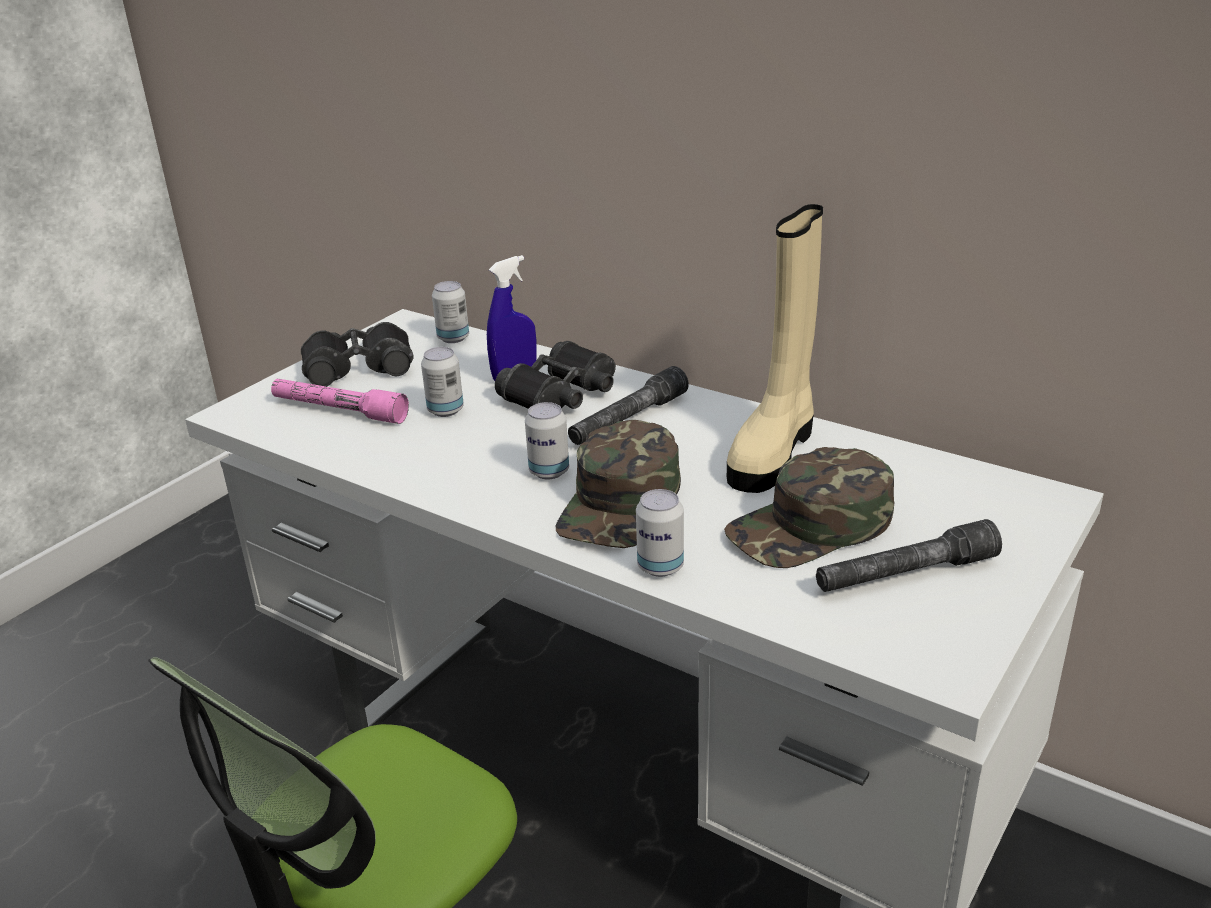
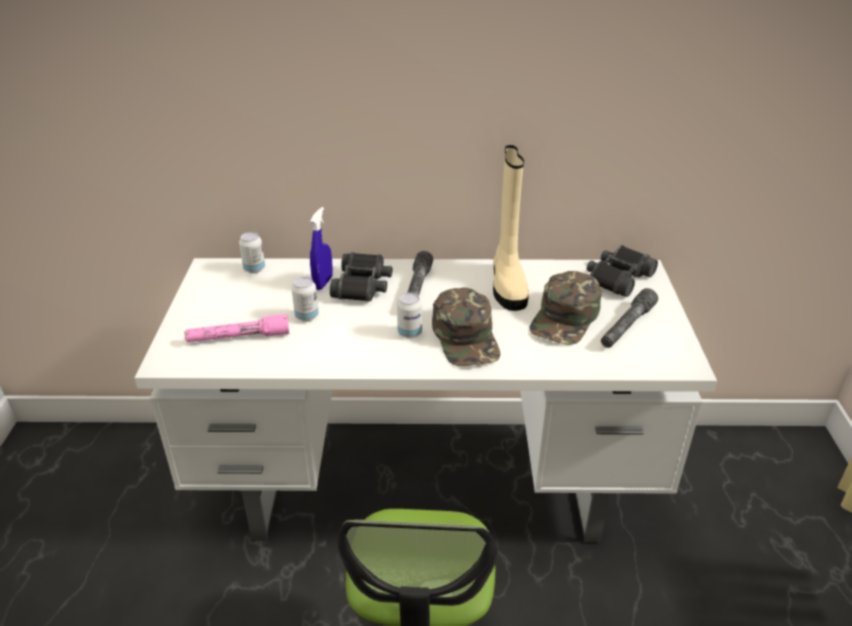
camera: 35 degrees left, 5 degrees up
black binoculars [301,322,413,387] -> black binoculars moved to [587,245,658,297]
can [636,489,684,577] -> none

